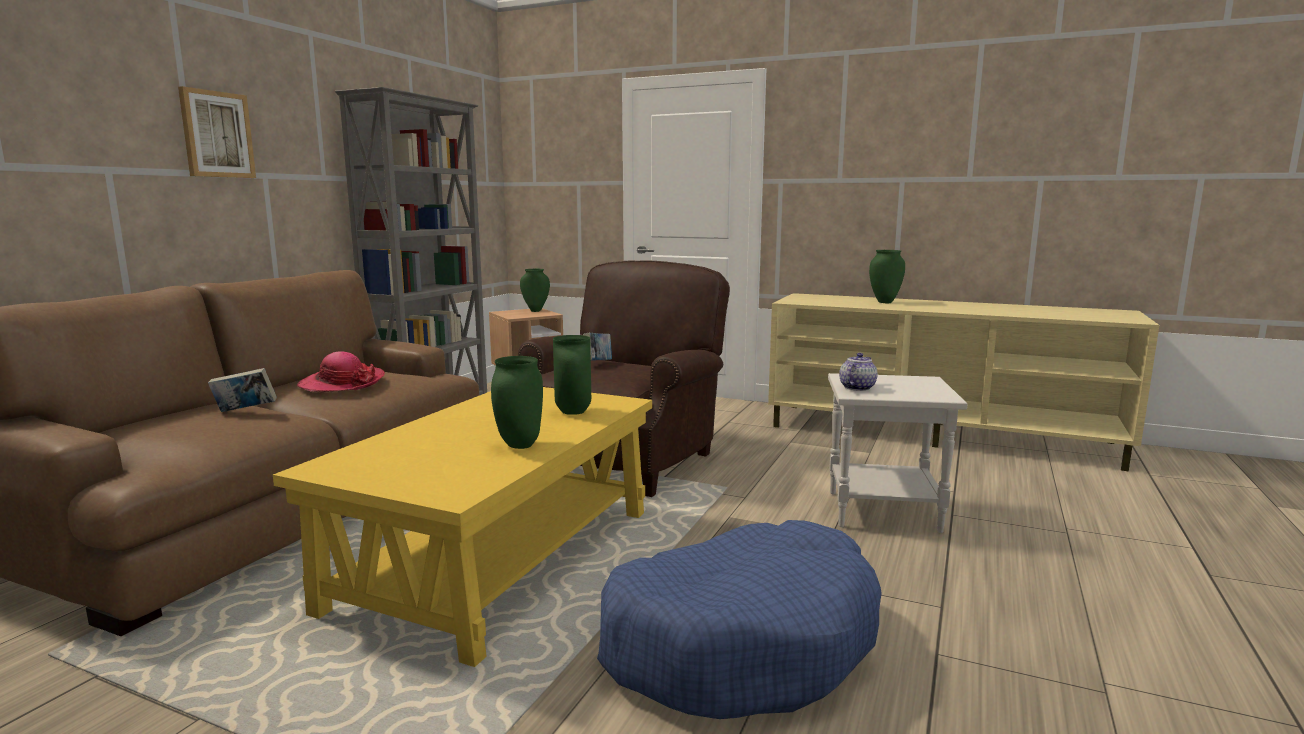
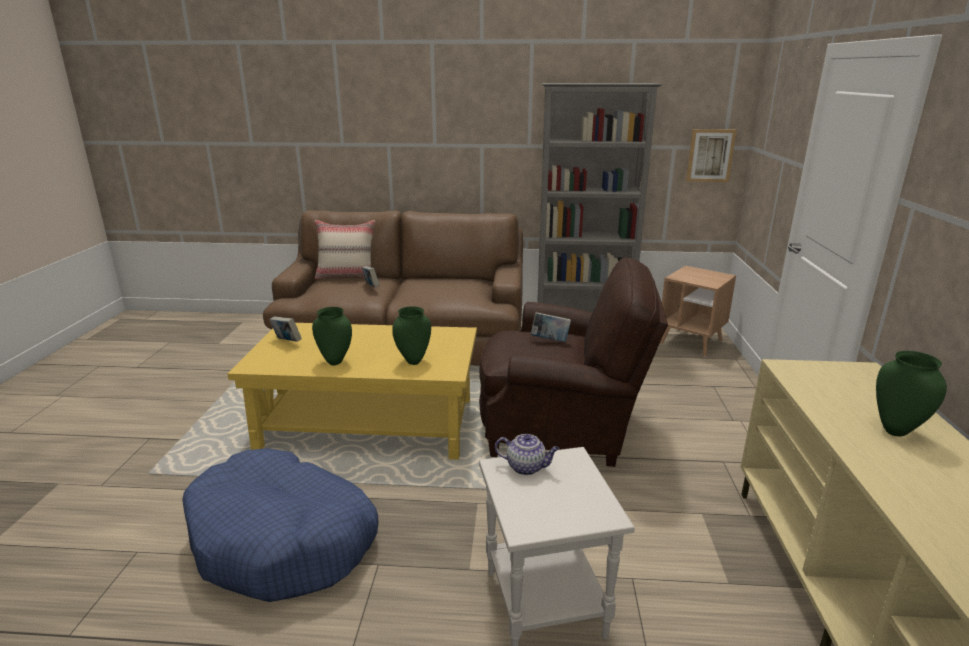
camera: 70 degrees right, 10 degrees up
picture [178,86,256,178] -> picture moved to [686,129,736,182]
hat [297,351,385,392] -> none
green vase [520,269,550,312] -> none
none -> book [269,316,302,342]
none -> beige pillow [315,220,375,279]

